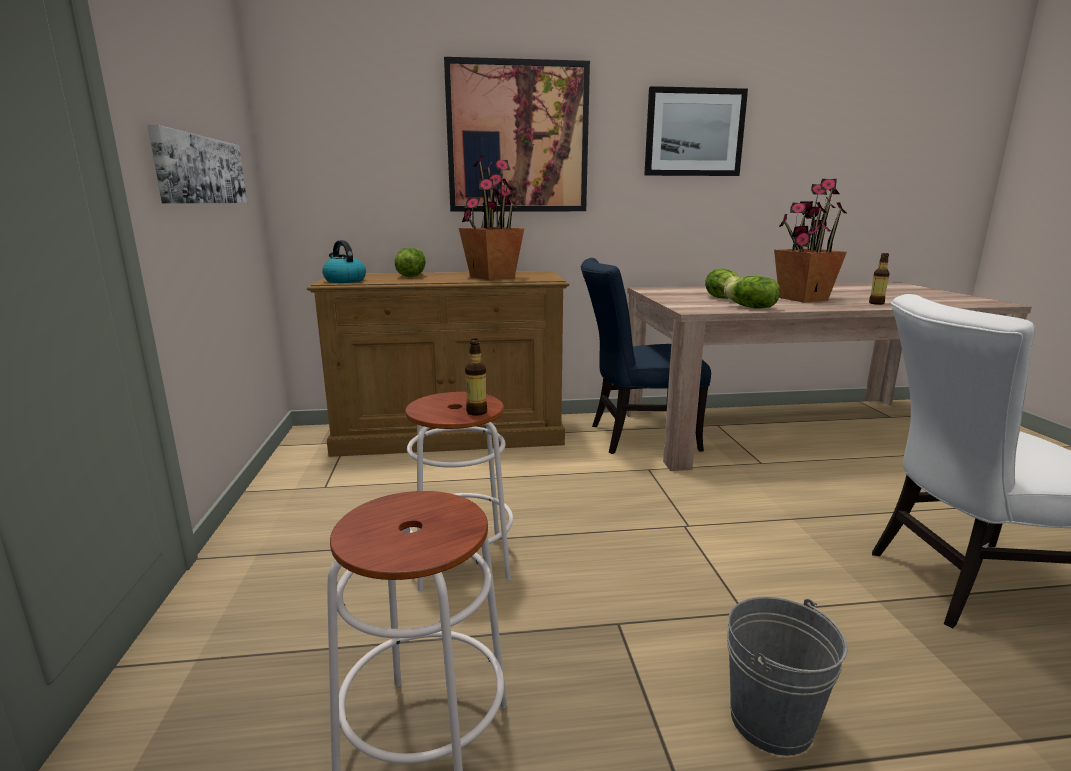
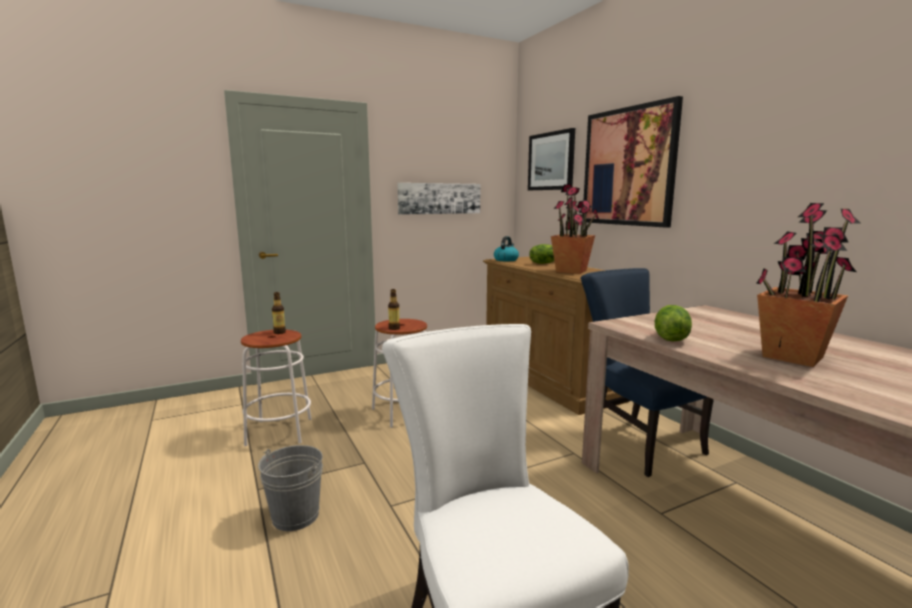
camera: 70 degrees right, 5 degrees down
picture [644,86,748,176] -> picture moved to [528,128,575,190]
lettuce [705,269,739,299] -> none
bottle [869,253,890,305] -> bottle moved to [272,292,286,334]

